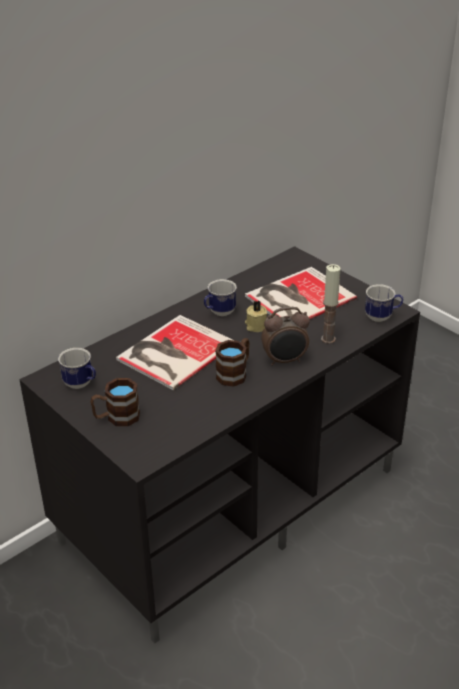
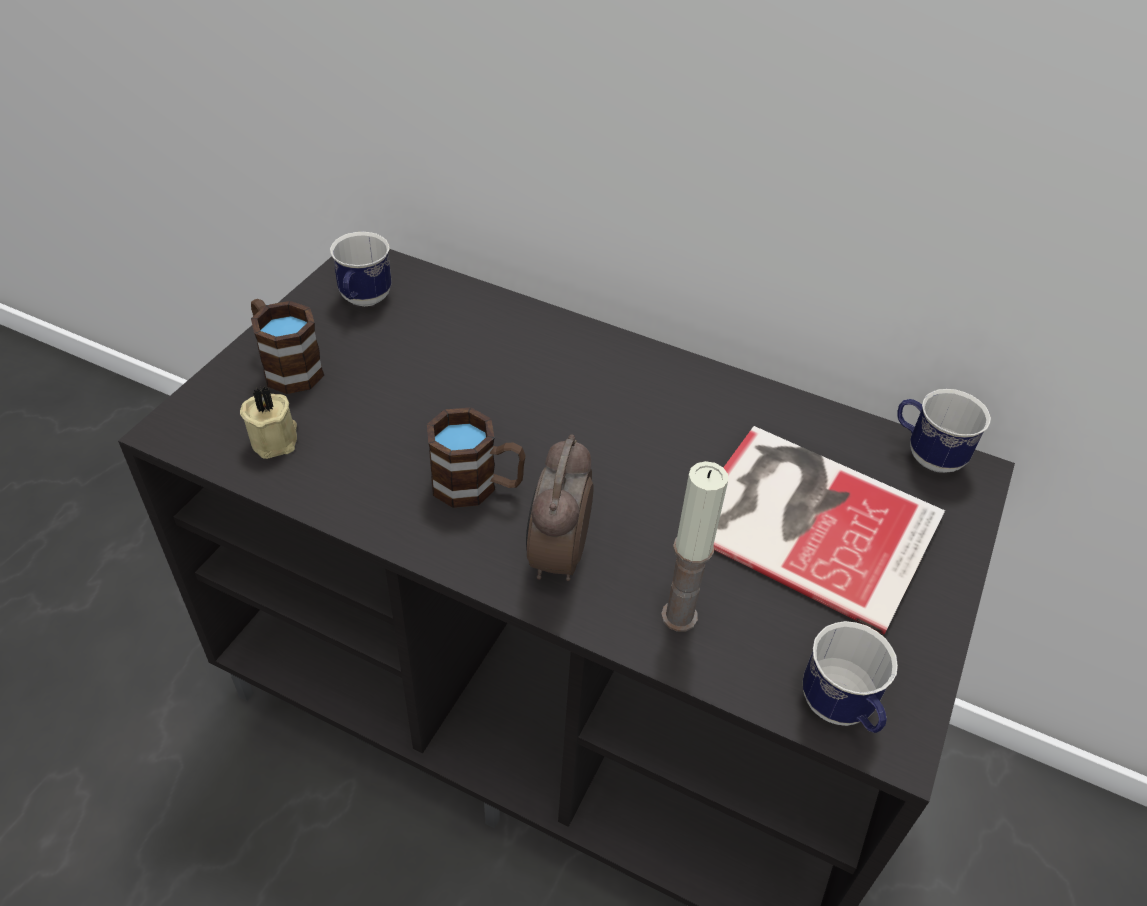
camera: 65 degrees right, 10 degrees up
book [116,315,235,390] -> none
mug [204,279,237,316] -> mug moved to [897,389,991,473]
beige candle [245,301,267,332] -> beige candle moved to [240,386,297,459]
alarm clock [261,307,310,366] -> alarm clock turned 45 degrees clockwise [526,435,594,581]

